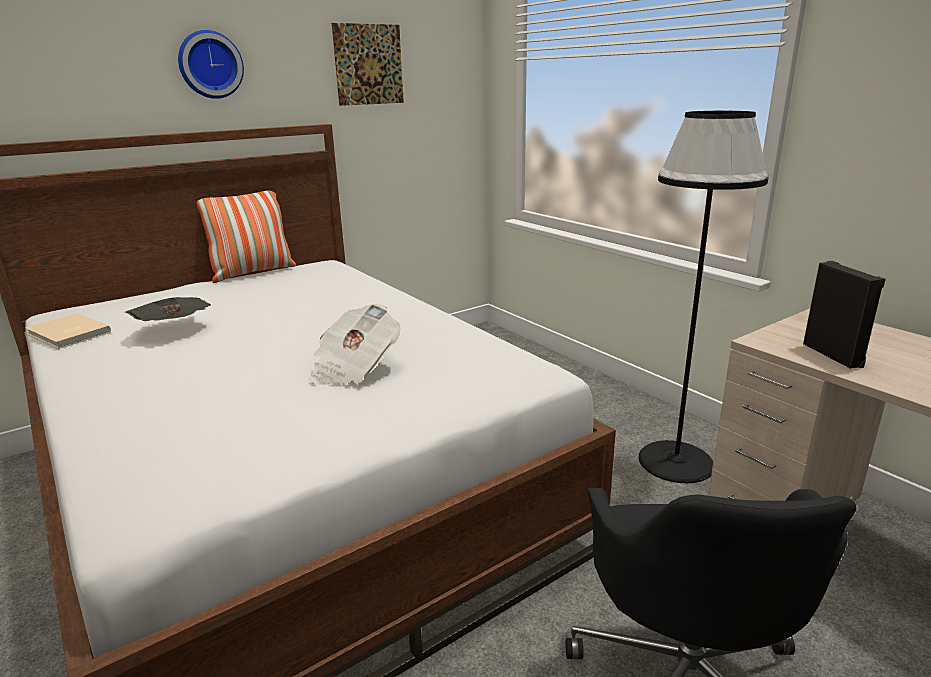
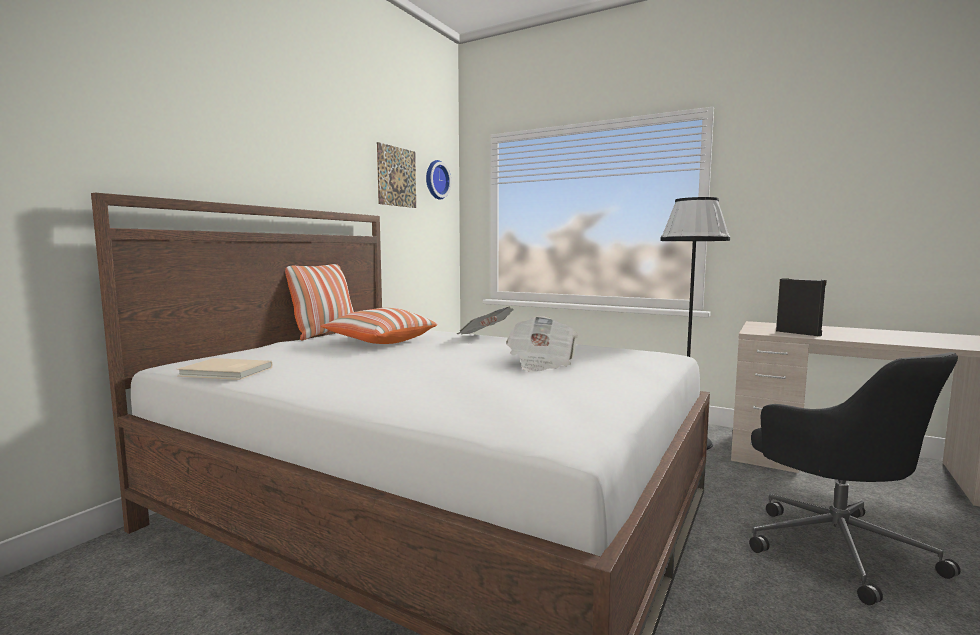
camera: 25 degrees left, 15 degrees down
newspaper [125,297,211,321] -> newspaper moved to [457,307,514,334]
wall clock [178,30,244,99] -> wall clock moved to [426,160,451,200]
none -> pillow [321,308,437,344]

